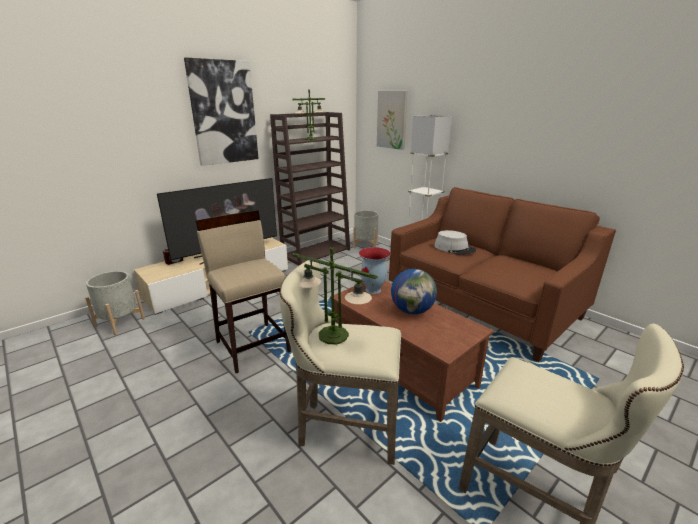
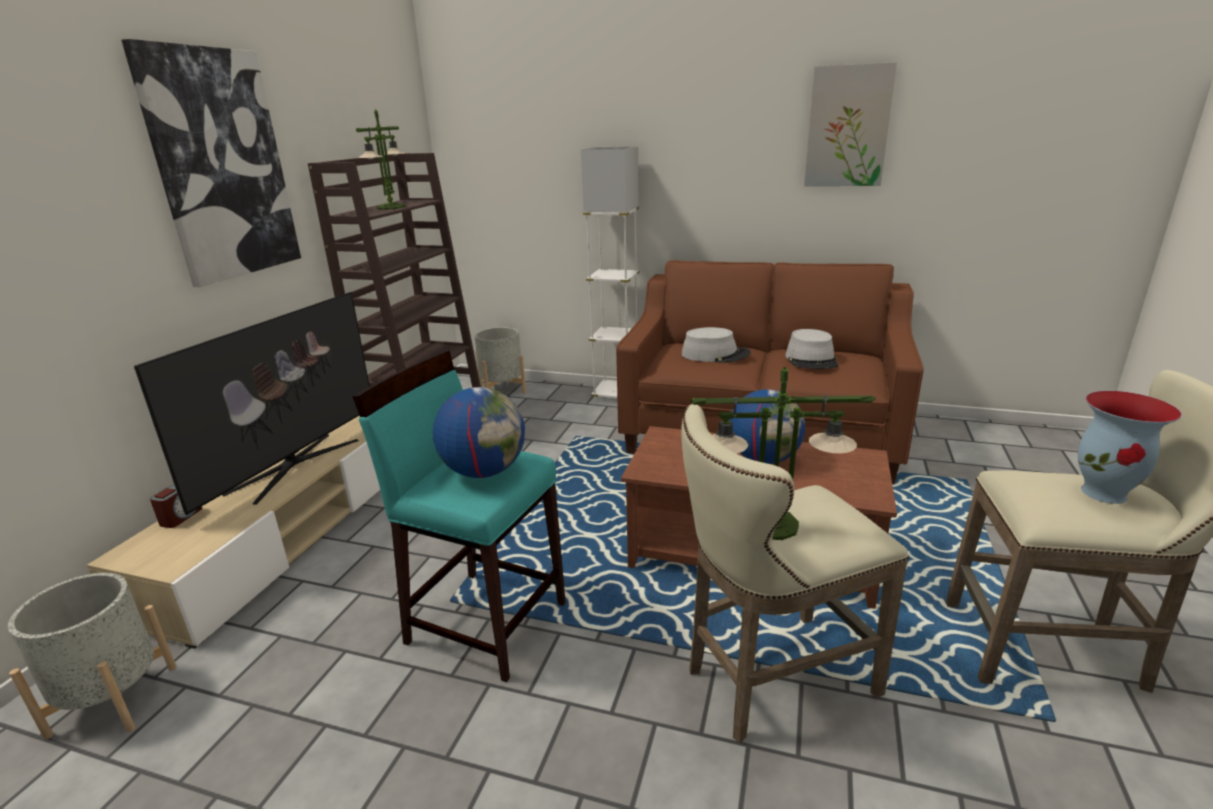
camera: 30 degrees left, 0 degrees up
beige stool [195,210,291,373] -> turquoise stool [353,351,566,683]
vase [359,247,390,294] -> vase moved to [1078,391,1182,504]
picture [377,91,408,150] -> picture moved to [804,62,897,186]
none -> globe [433,387,525,478]
none -> grey hat [786,329,839,369]

